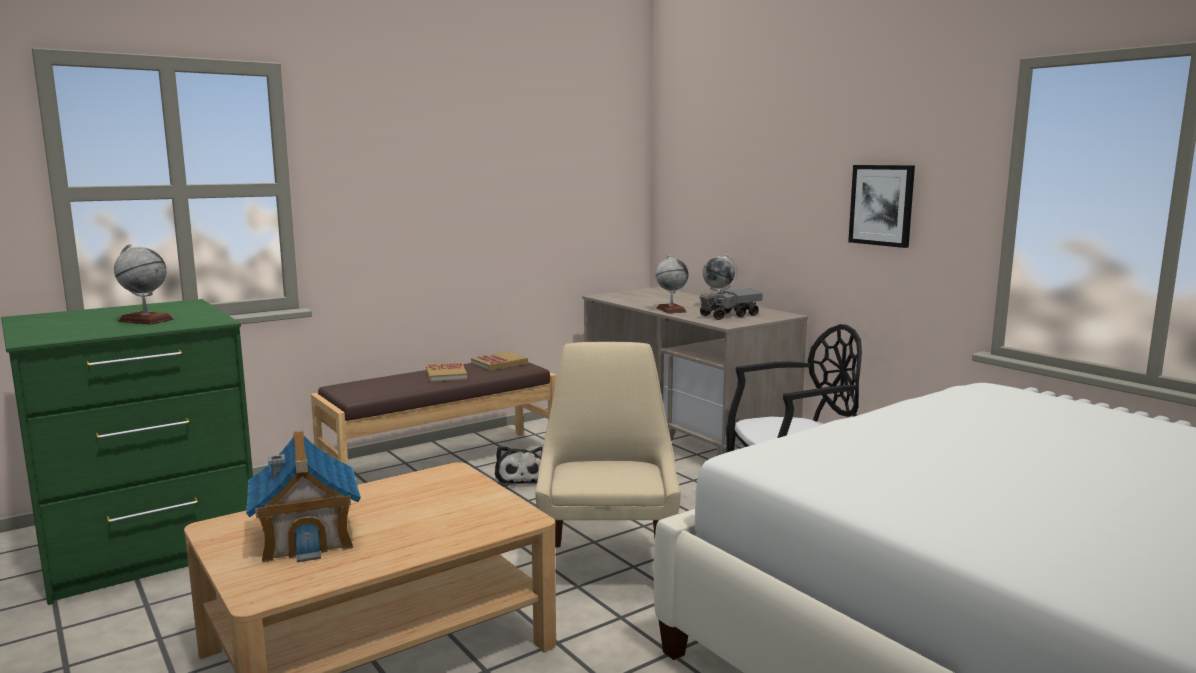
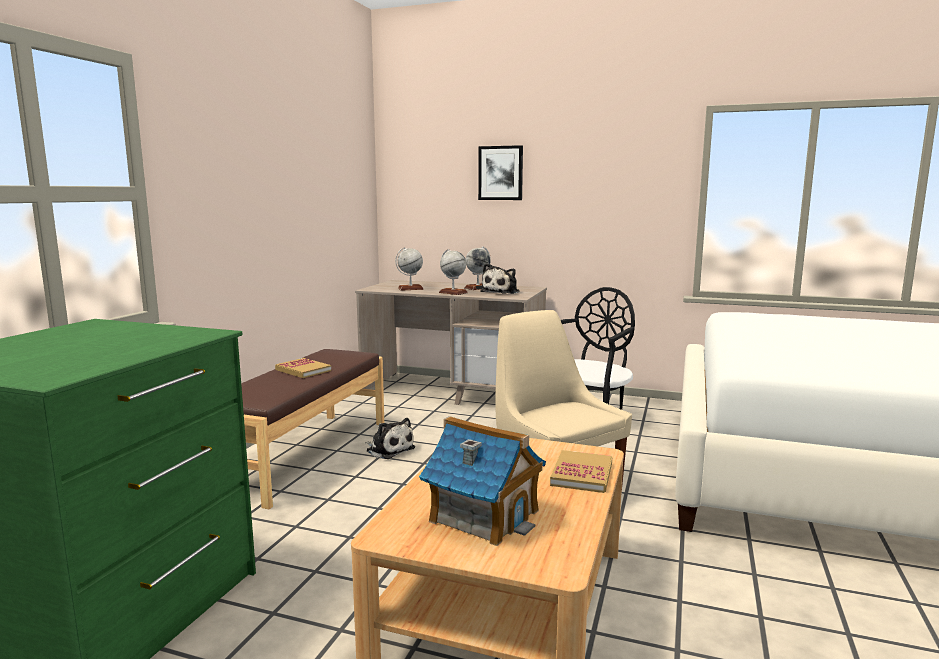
camera: 35 degrees left, 0 degrees up
globe [114,244,174,325] -> globe moved to [395,247,424,291]
book [471,352,528,371] -> book moved to [550,450,612,493]
toy truck [699,288,763,320] -> plush toy [480,263,520,294]
picture [848,165,915,248] -> picture moved to [478,145,523,200]

